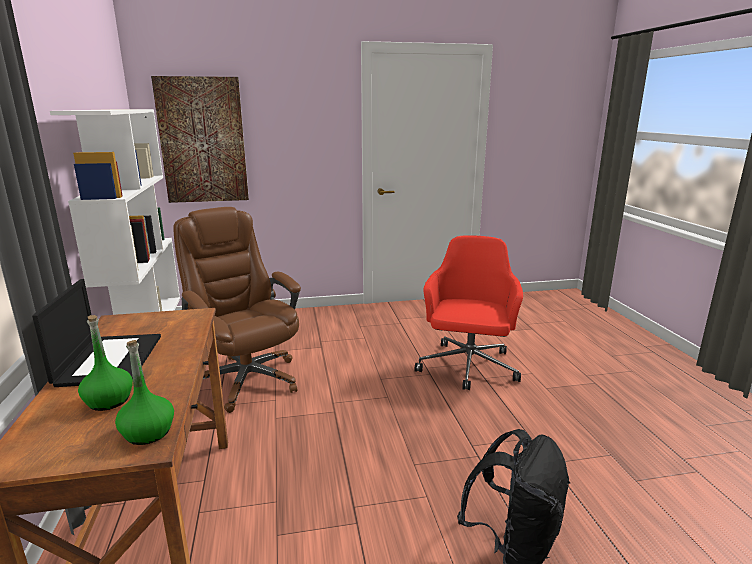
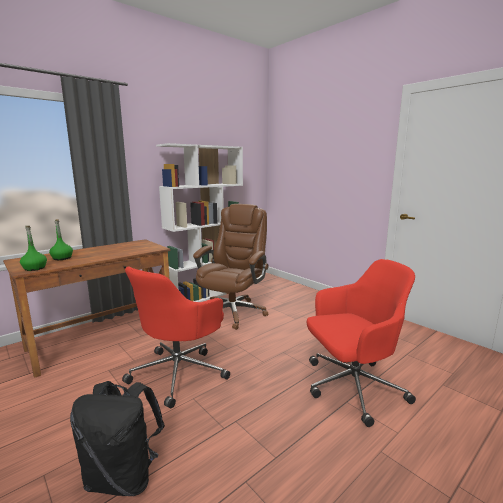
camera: 60 degrees right, 5 degrees down
laptop [32,279,161,387] -> none
picture [151,76,249,203] -> none
none -> red office chair [122,267,230,408]

